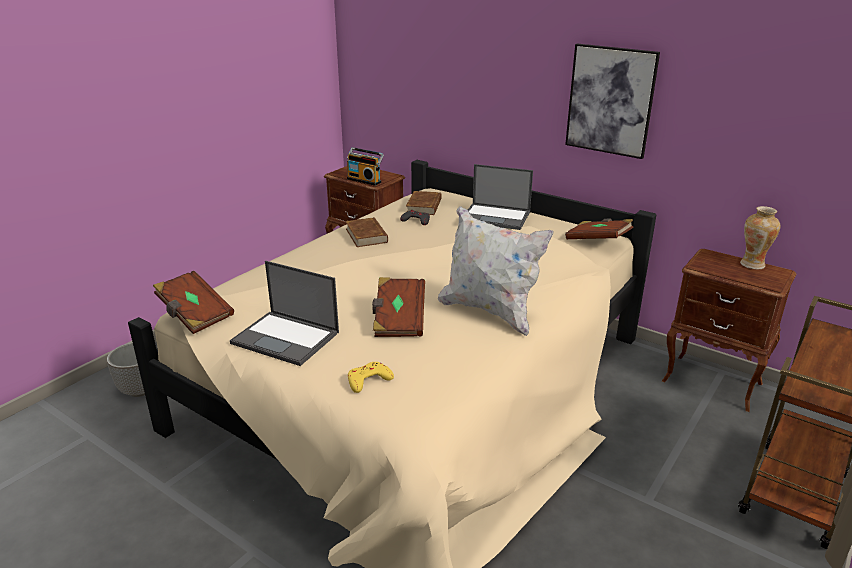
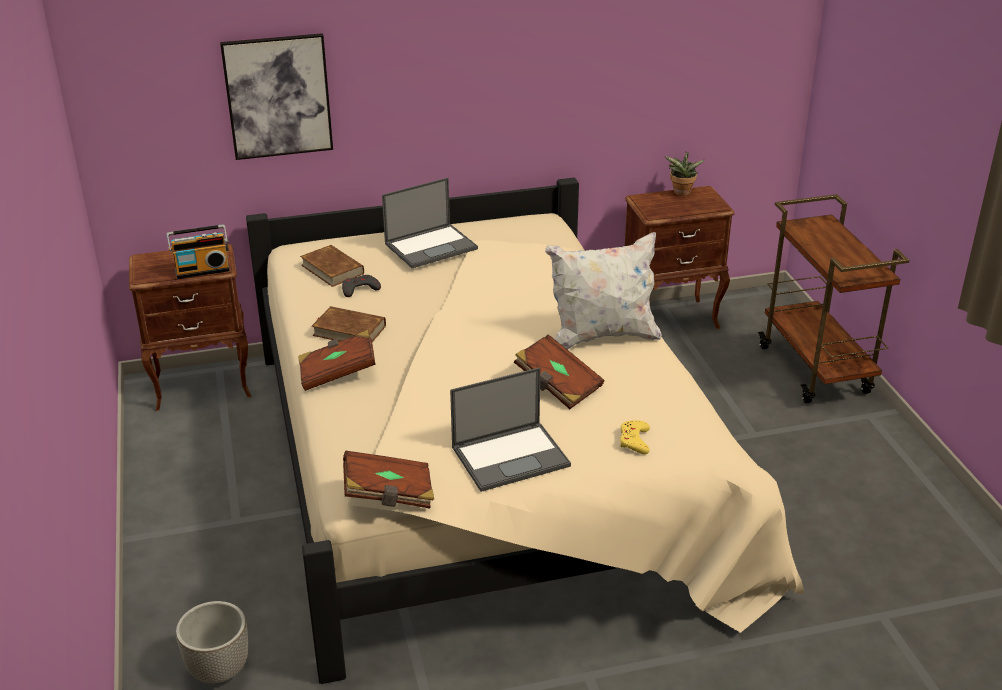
camera: 50 degrees left, 5 degrees up
picture [565,44,660,159] -> picture moved to [220,33,333,160]
brown book [565,219,633,239] -> brown book moved to [299,330,376,391]
vase [740,206,781,270] -> potted plant [664,153,705,196]

